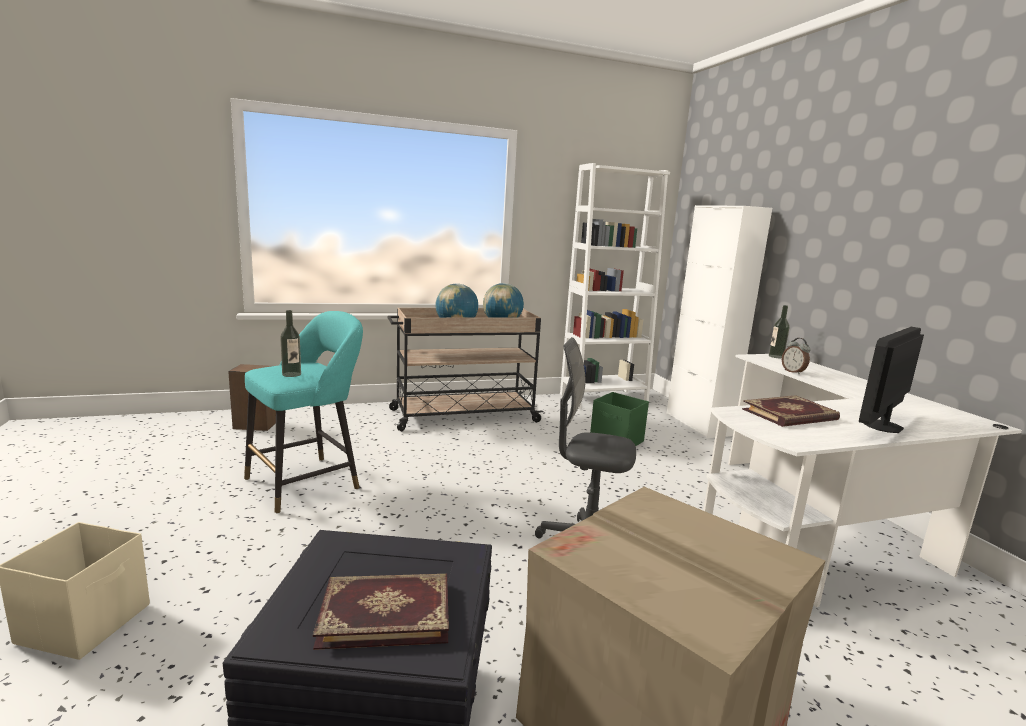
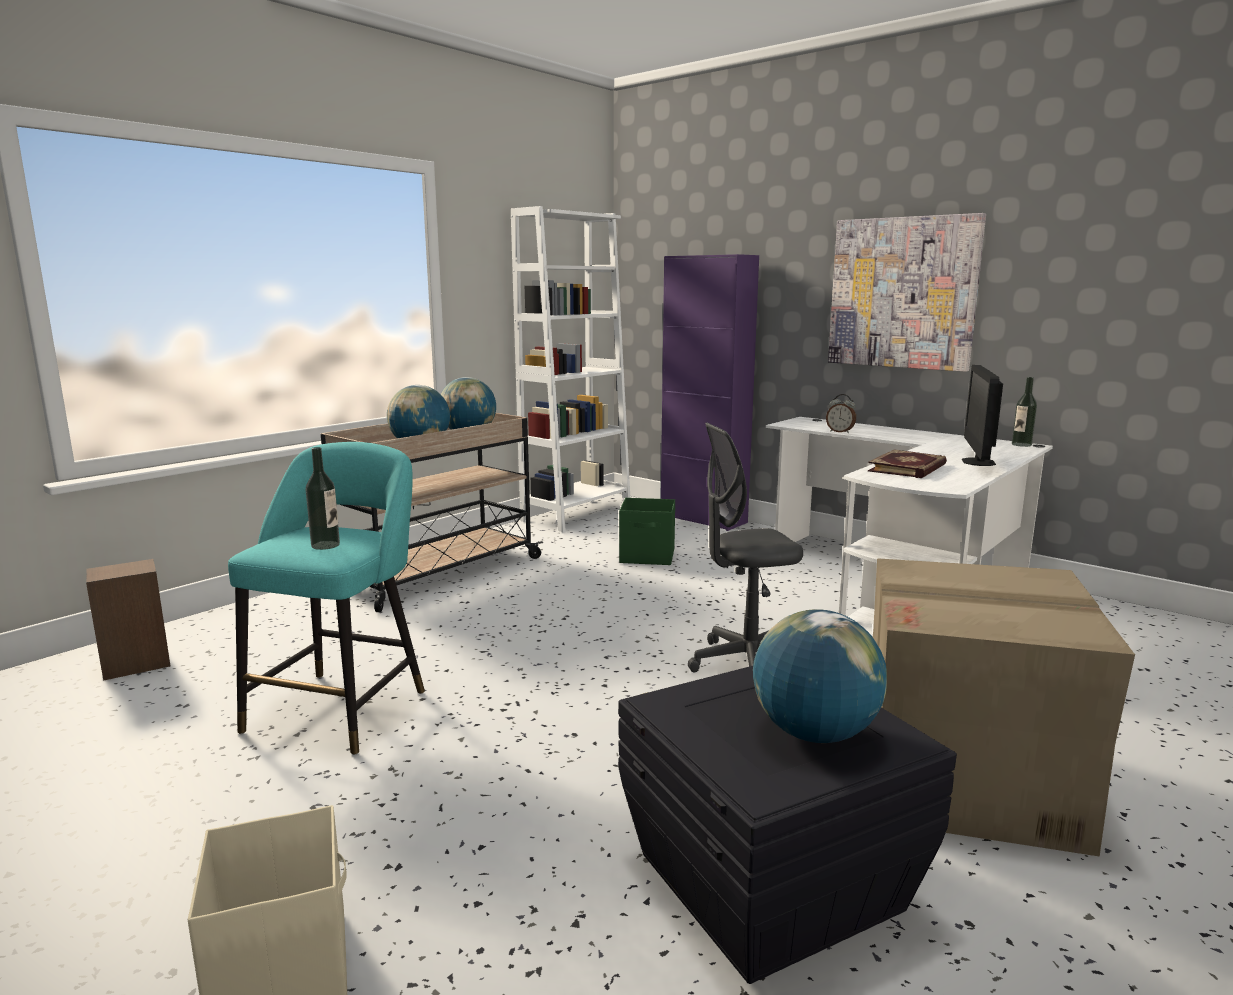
camera: 30 degrees left, 0 degrees up
book [313,574,449,650] -> globe [753,609,887,743]
white cabinet [666,205,772,438] -> purple cabinet [661,254,759,531]
bottle [769,305,790,359] -> bottle moved to [1012,377,1037,447]
none -> picture [828,213,986,372]

